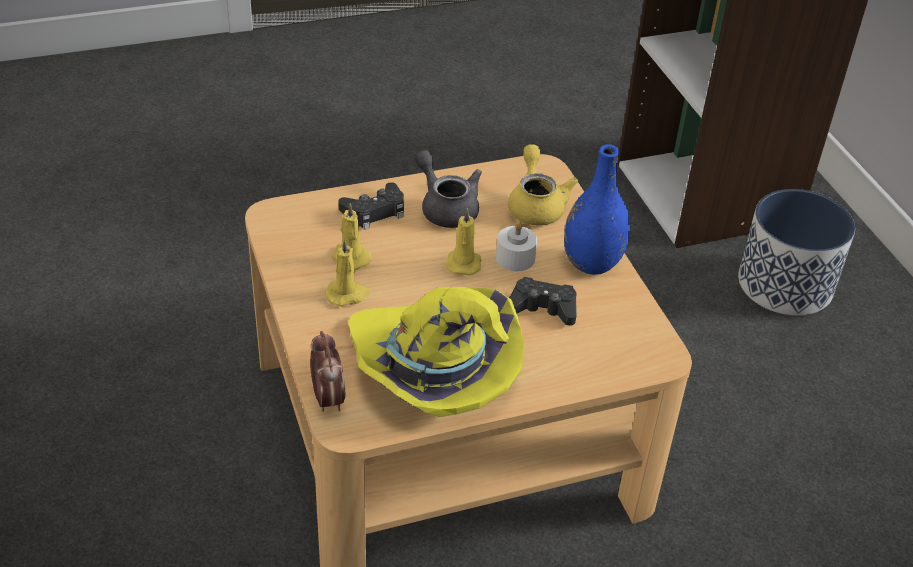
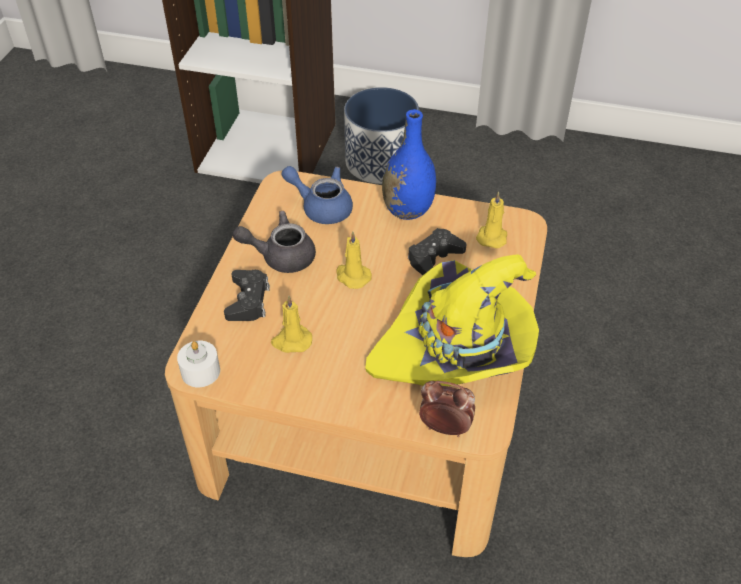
camera: 55 degrees left, 5 degrees up
yellow candle [325,239,370,307] -> yellow candle moved to [476,191,507,248]
white candle [496,221,537,271] -> white candle moved to [177,341,220,387]
yellow teapot [508,144,578,226] -> blue teapot [281,166,353,224]

